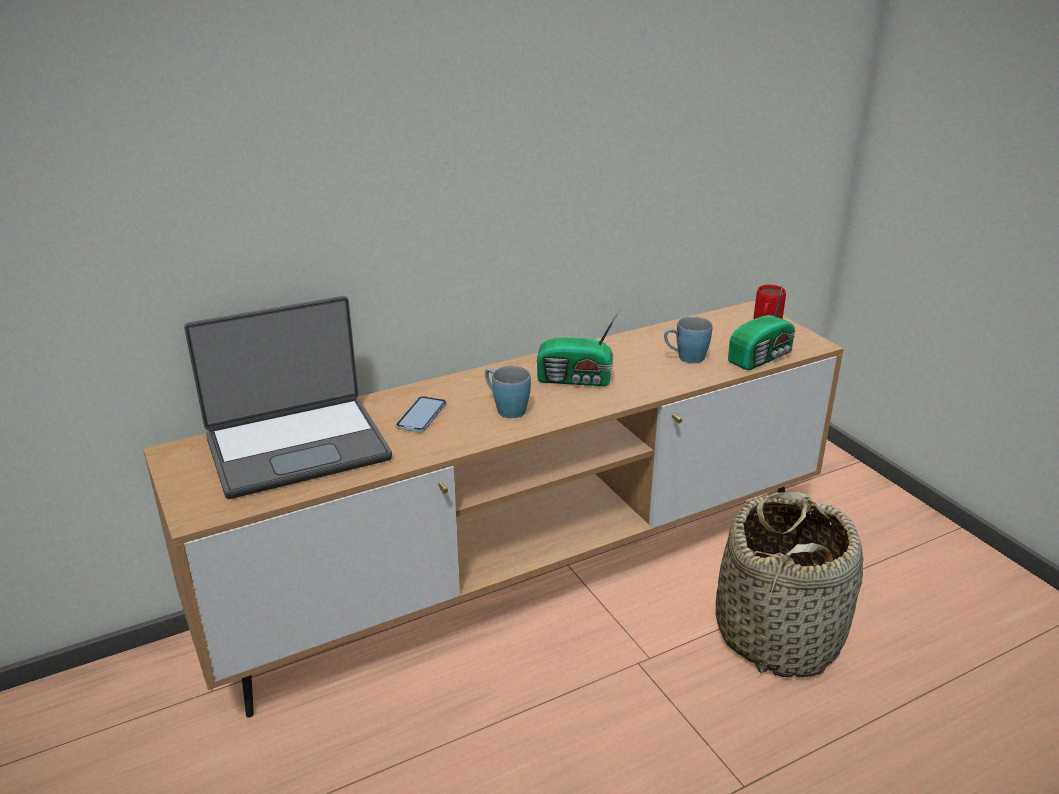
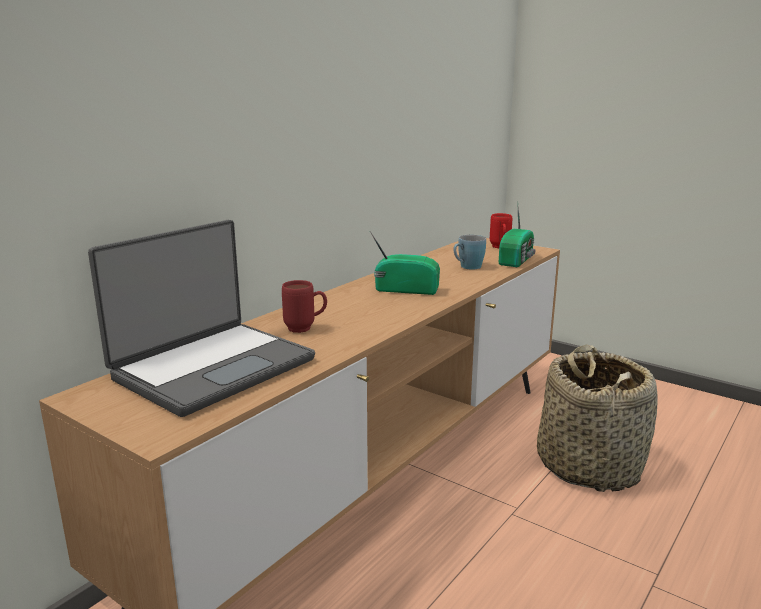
camera: 25 degrees left, 10 degrees down
phone [395,396,446,433] -> red mug [282,280,327,333]
blue mug [485,366,531,418] -> none
radio [537,309,620,386] -> radio turned 150 degrees counterclockwise [370,231,440,295]

